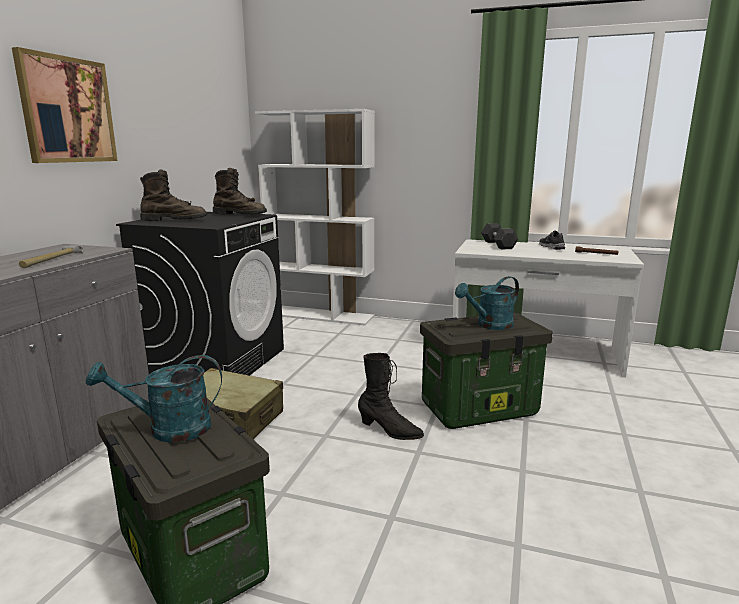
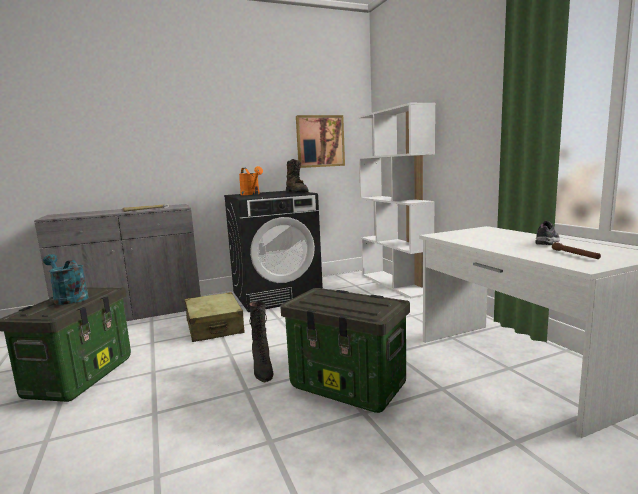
camera: 50 degrees right, 5 degrees down
picture [12,47,118,163] -> picture moved to [296,115,345,168]
brown boot [140,169,208,221] -> orange watering can [239,166,263,195]
turquoise watering can [455,276,519,330] -> none
grey dumbbell [481,223,518,249] -> none

